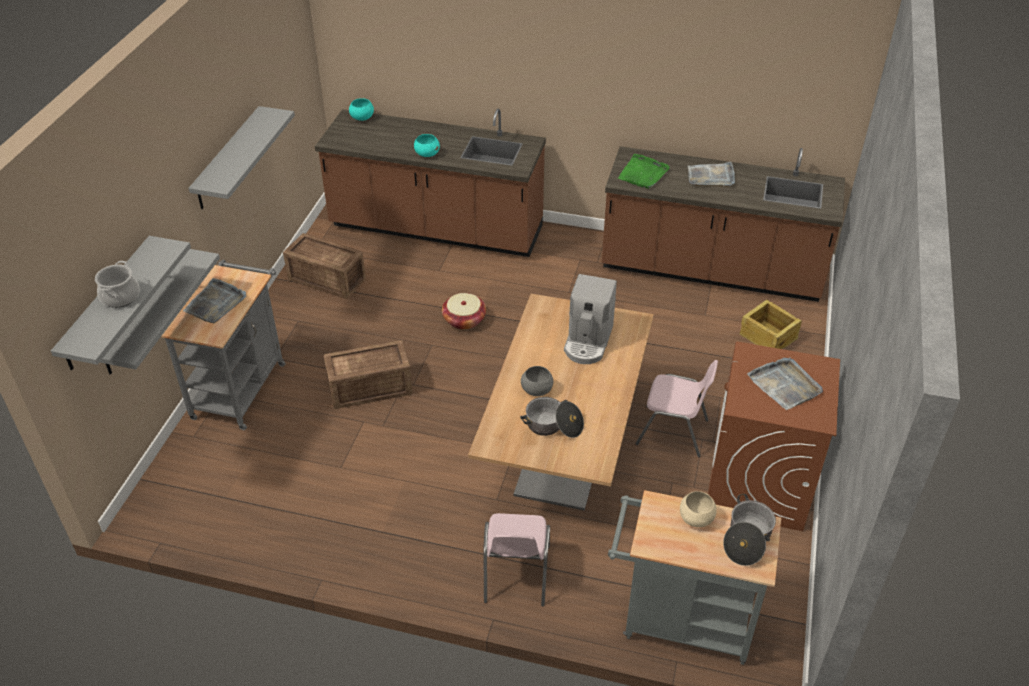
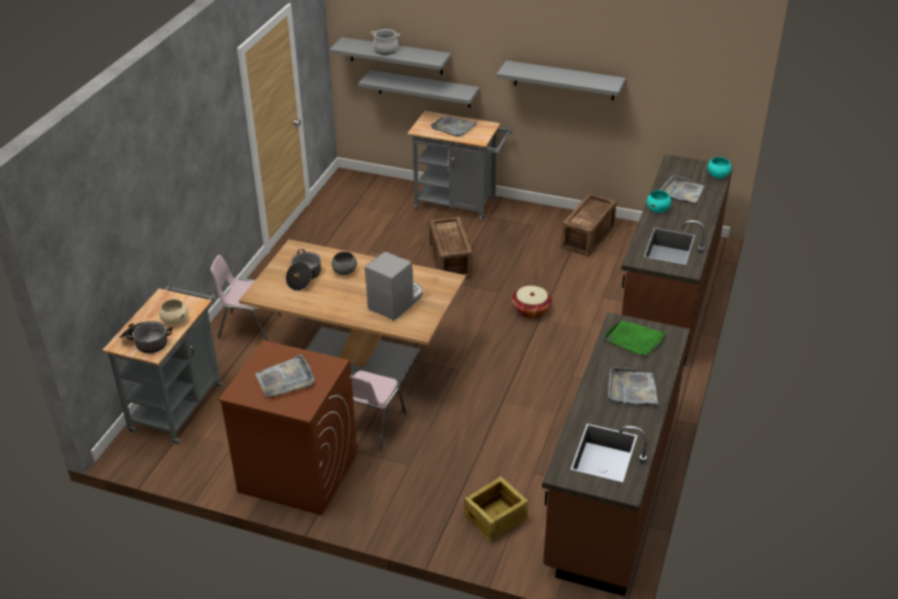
camera: 95 degrees right, 5 degrees down
coffee machine [564,274,617,364] -> coffee machine turned 105 degrees clockwise [365,252,423,321]
none -> grey tray [660,175,704,204]

